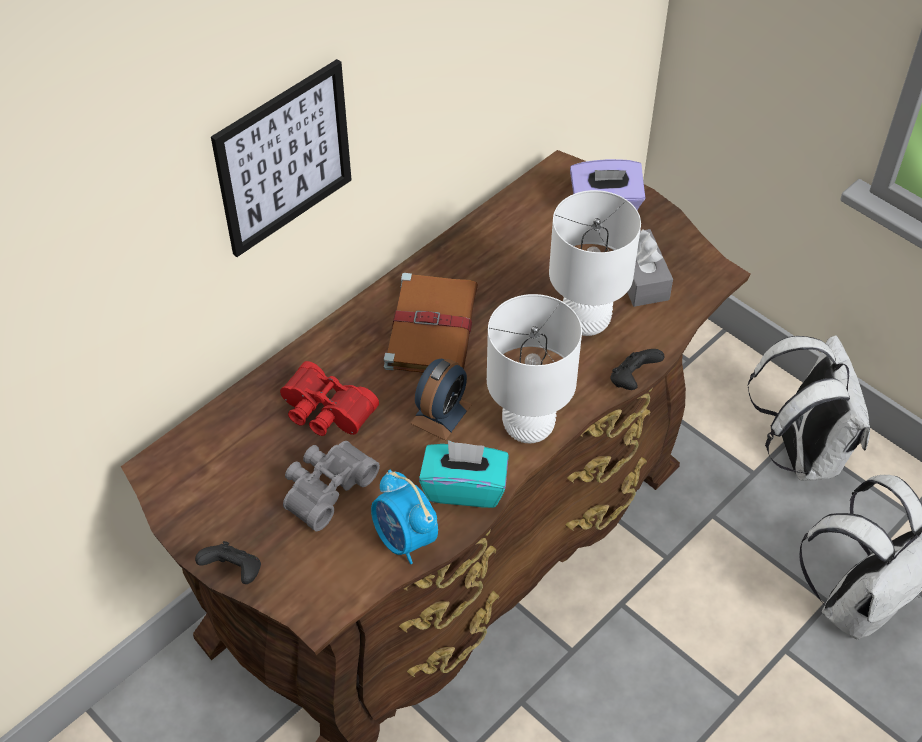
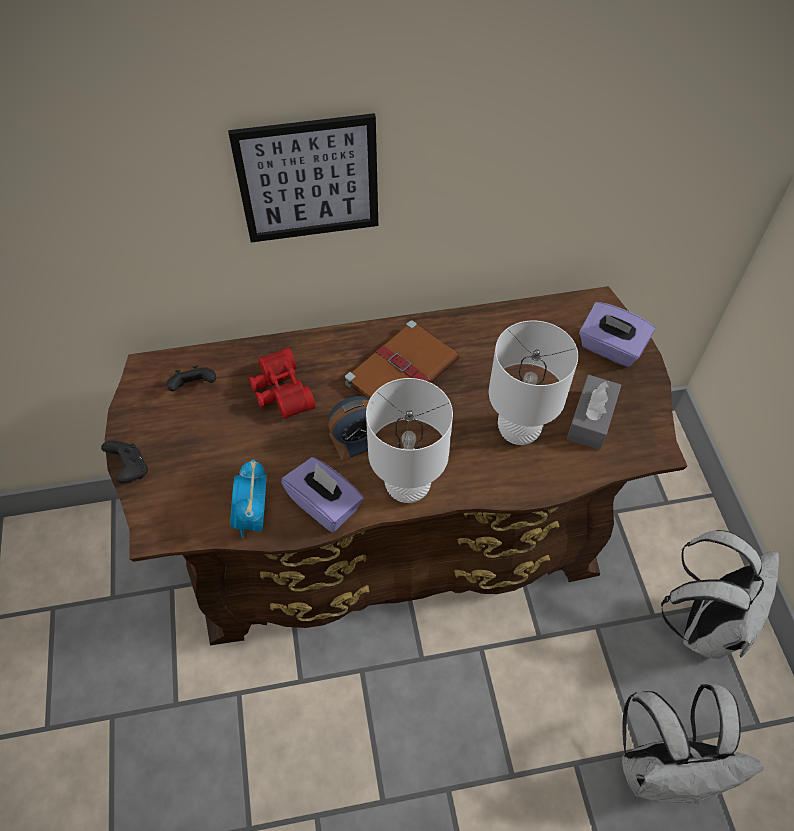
camera: 35 degrees right, 5 degrees up
grey binoculars [283,441,380,531] -> none
turquoise tissue box [419,440,509,508] -> purple tissue box [281,457,364,533]
black game controller [610,349,665,390] -> black game controller moved to [167,366,216,391]

